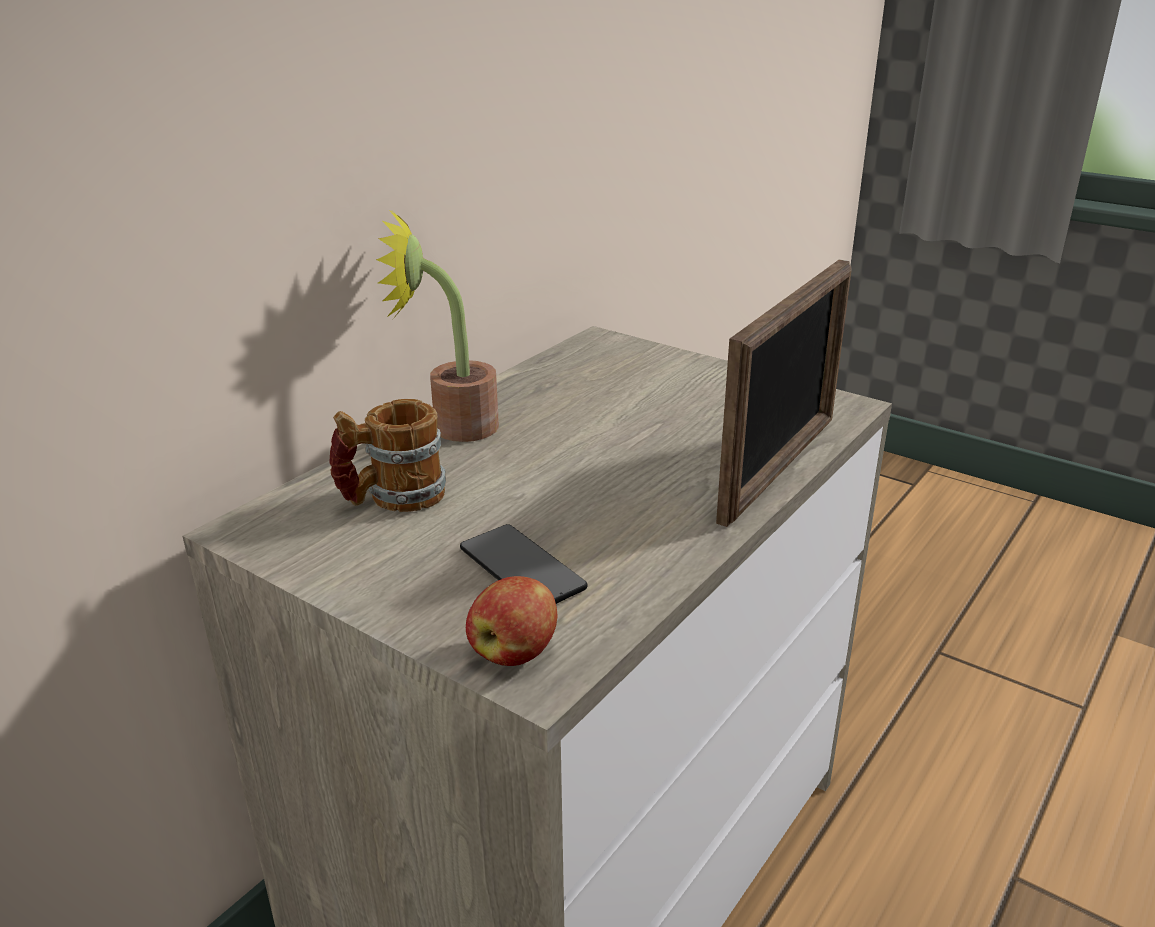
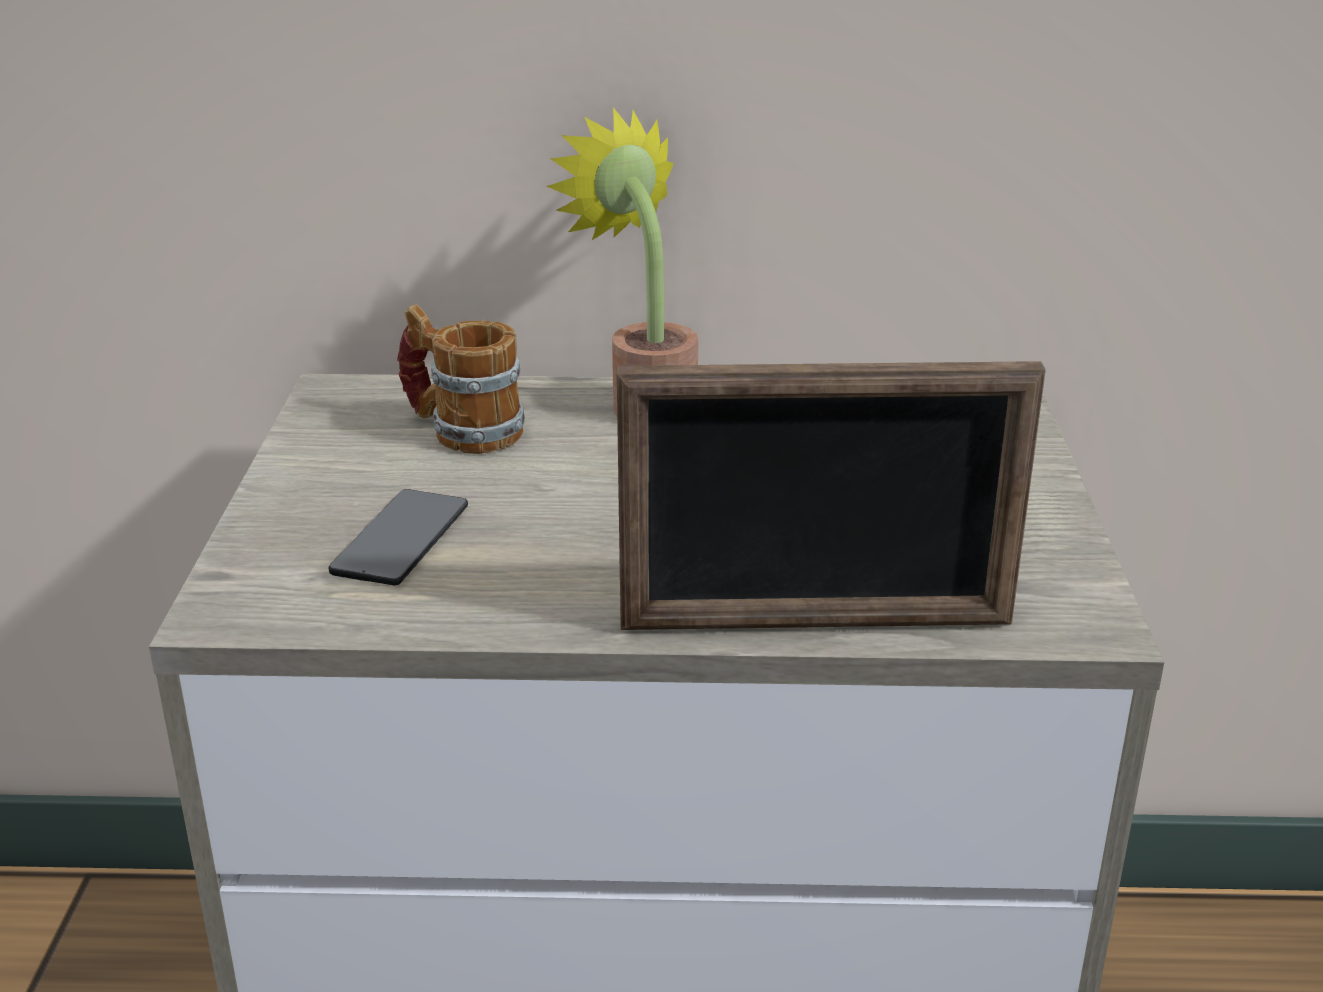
camera: 55 degrees right, 0 degrees up
apple [466,576,558,666] -> none

